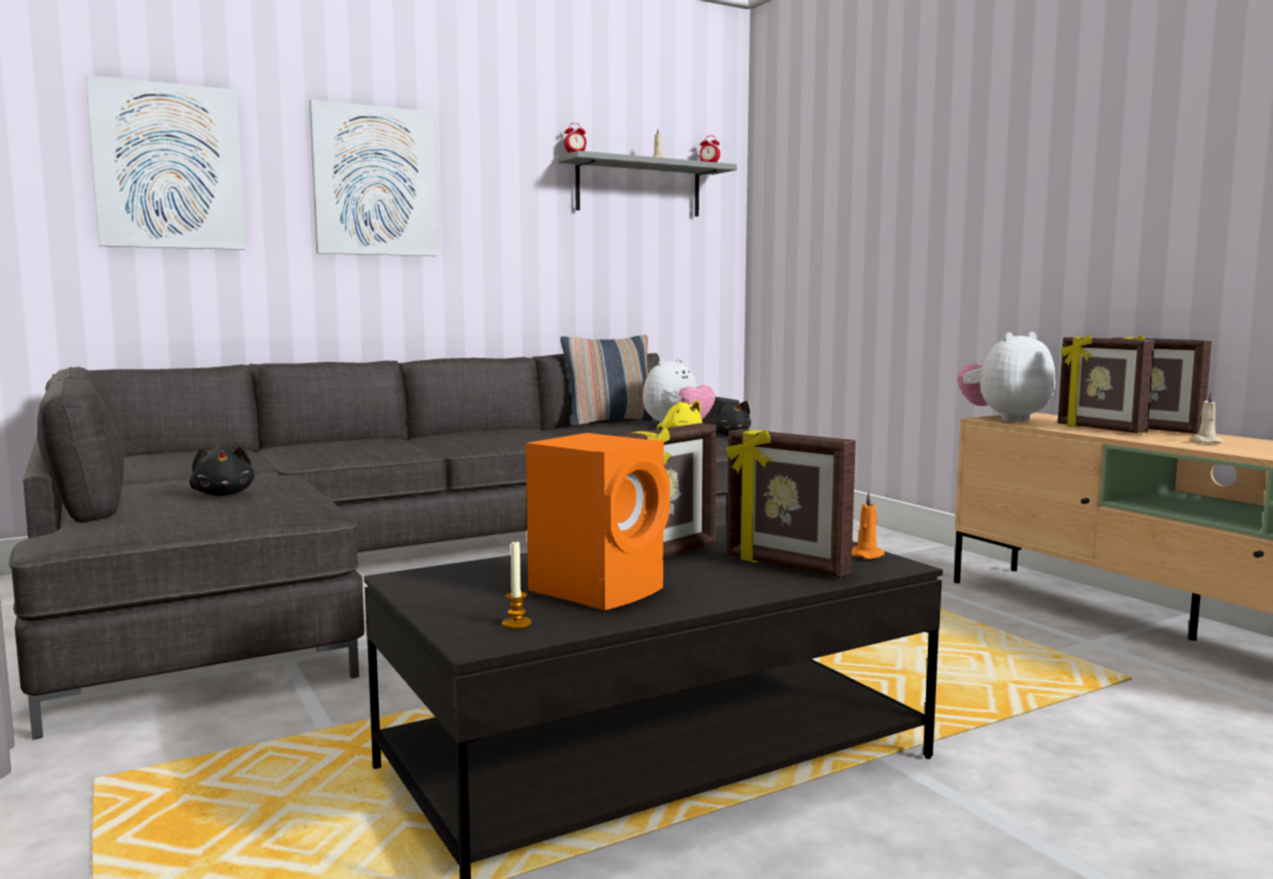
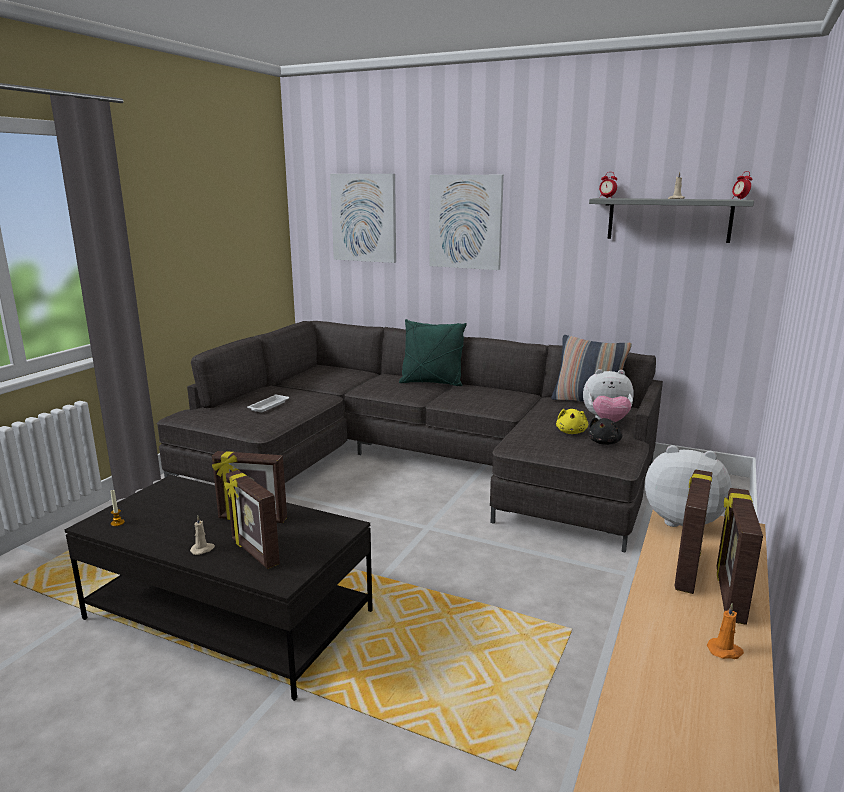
camera: 55 degrees right, 10 degrees up
black plush toy [189,446,255,496] -> white tray [247,394,289,412]
orange speaker [526,433,670,610] -> none
picture frame [726,429,856,577] -> picture frame turned 45 degrees counterclockwise [224,470,280,569]
orange candle [852,492,885,559] -> orange candle moved to [707,603,744,659]
beige candle [1191,391,1224,443] -> beige candle moved to [190,516,215,555]
none -> green pillow [399,319,467,386]

